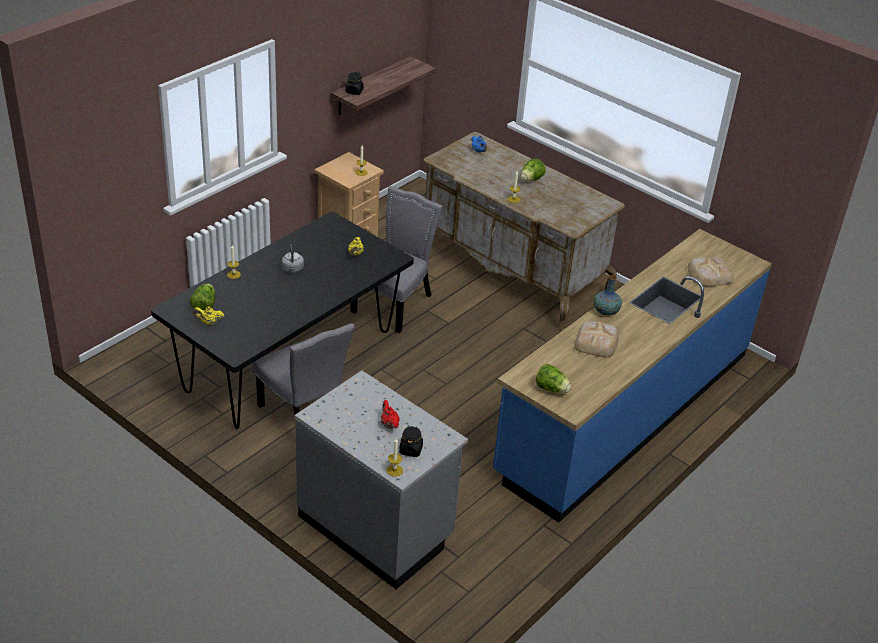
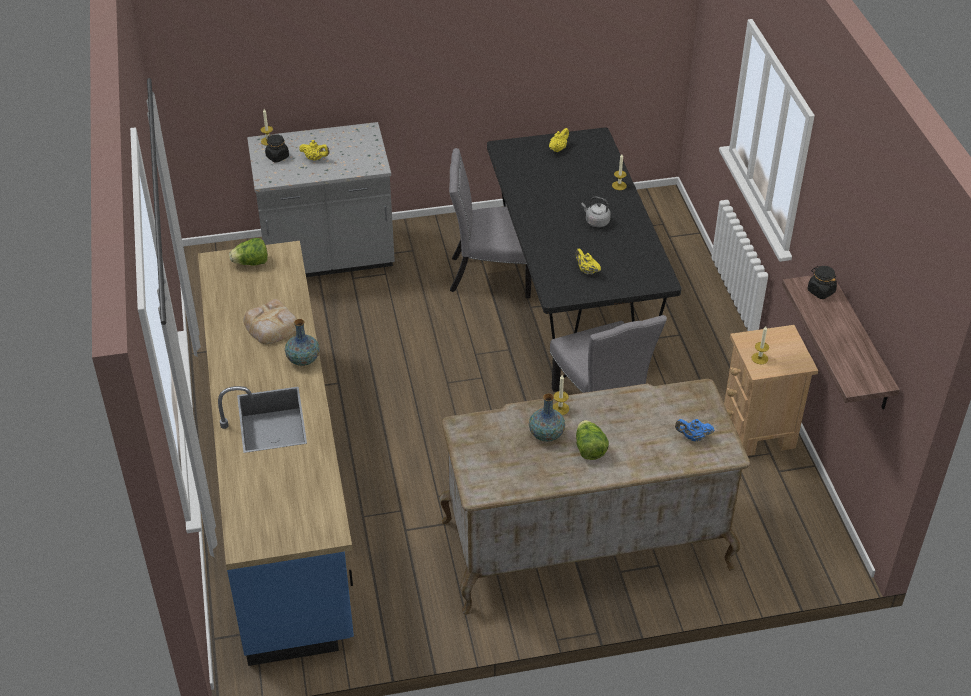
camera: 130 degrees right, 5 degrees up
lettuce [190,284,216,311] -> none
red teapot [381,400,399,429] -> yellow teapot [299,140,329,160]
bread [688,257,734,286] -> none
none -> vase [529,393,565,442]

